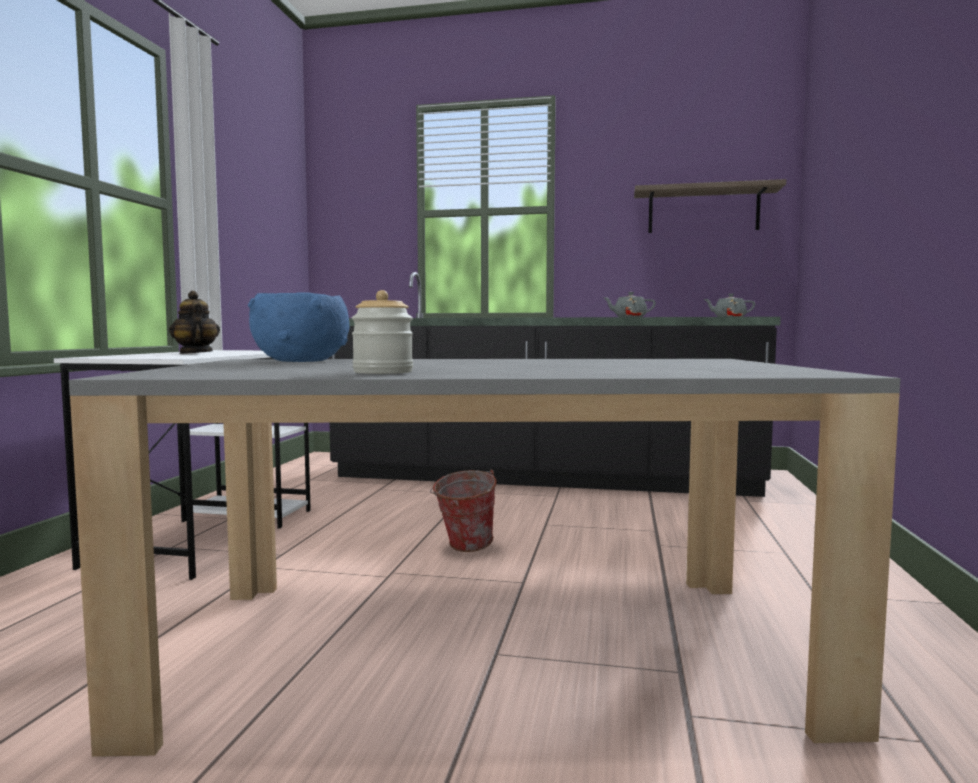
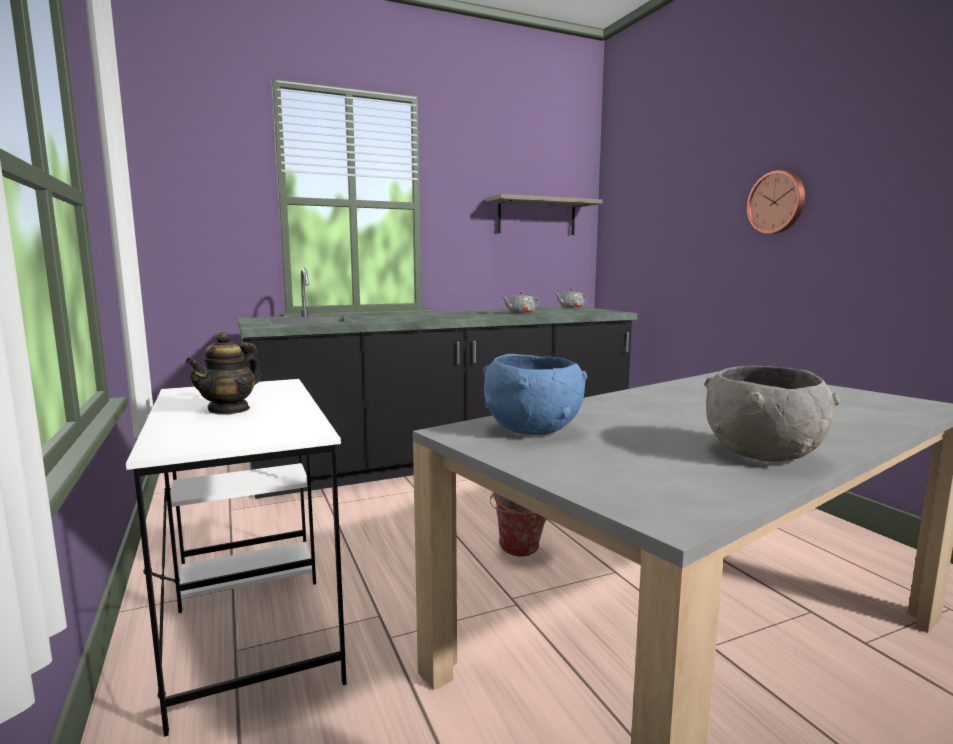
camera: 35 degrees left, 5 degrees up
teapot [169,291,220,354] -> teapot turned 90 degrees counterclockwise [185,332,261,415]
jar [352,290,413,374] -> grey bowl [704,366,840,462]
none -> wall clock [747,170,805,234]

